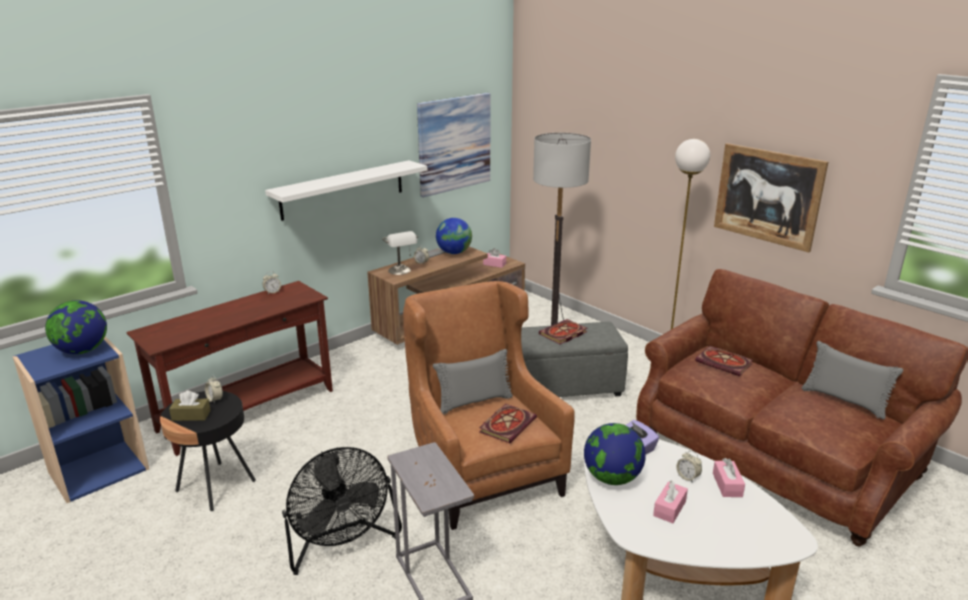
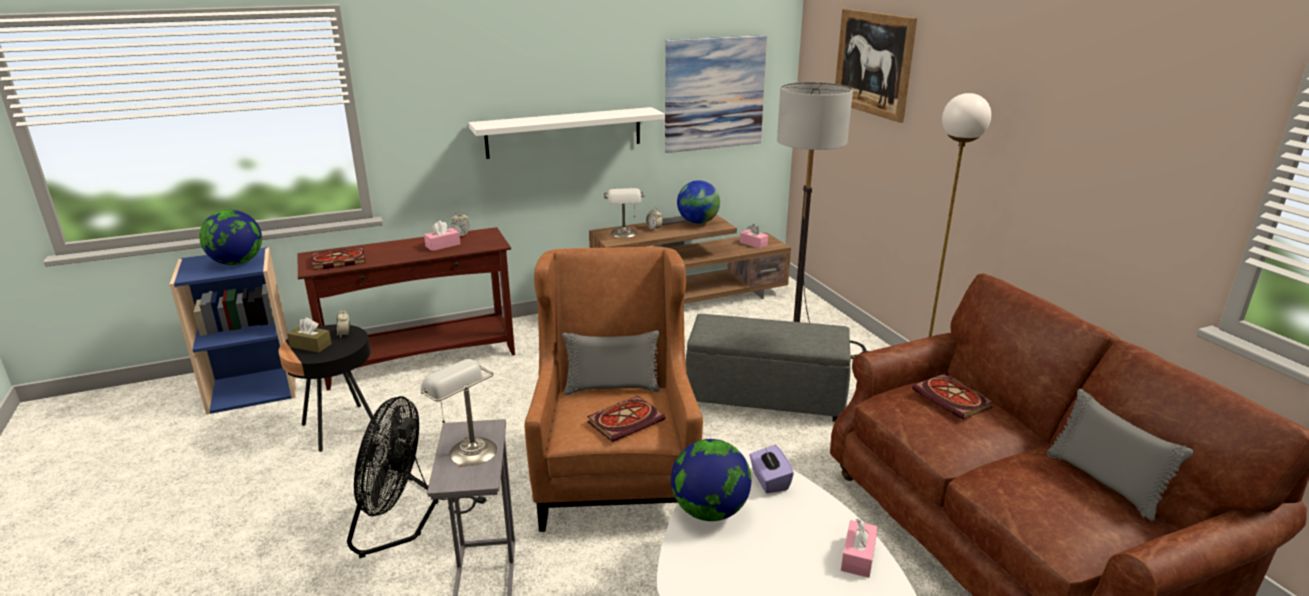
camera: 20 degrees right, 0 degrees up
black fan [282,447,402,575] -> black fan turned 105 degrees clockwise [347,396,486,558]
book [539,319,588,344] -> book moved to [312,247,366,270]
pink tissue box [653,480,688,523] -> pink tissue box moved to [424,220,460,251]
alarm clock [676,451,702,483] -> none
picture [714,143,828,252] -> picture moved to [835,9,917,123]
none -> white table lamp [421,359,497,466]

